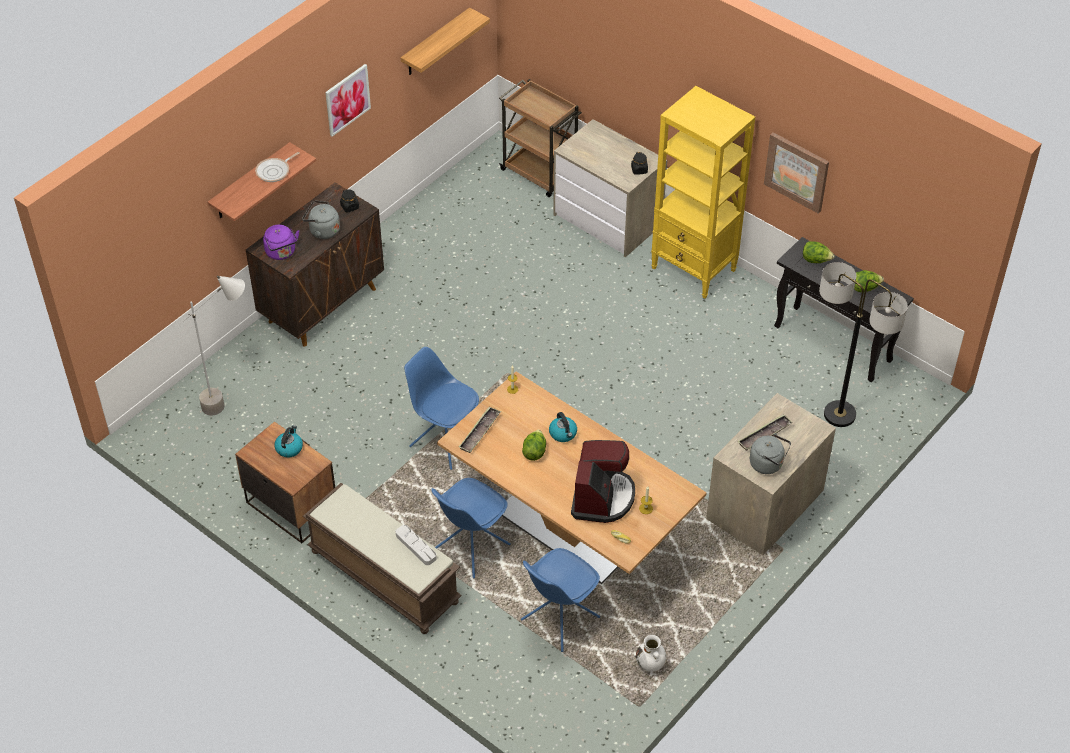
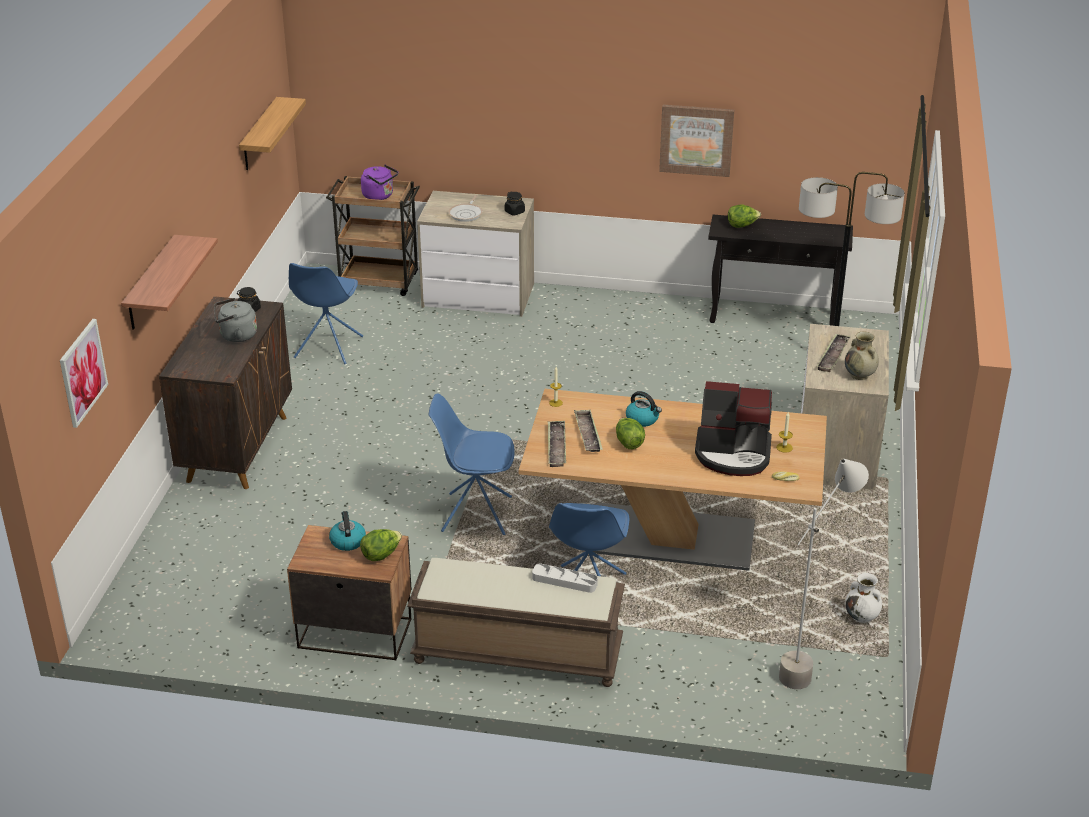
camera: 30 degrees left, 15 degrees down
grey floor lamp [183,276,245,416] -> grey floor lamp moved to [779,458,869,689]
frying pan [255,152,300,182] -> frying pan moved to [448,195,483,222]
purple kettle [263,225,299,260] -> purple kettle moved to [361,164,398,200]
picture [325,64,371,137] -> picture moved to [60,319,108,428]
blue chair [521,548,600,652] -> blue chair moved to [289,263,363,364]
coffee machine [571,440,635,523] -> coffee machine turned 120 degrees clockwise [695,381,772,476]
yellow bookcase [651,86,755,299] -> none
grey kettle [750,433,791,474] -> beige vase [845,331,879,380]
lettuce [854,270,884,293] -> lettuce moved to [360,529,402,561]
none -> tray [574,409,603,452]

